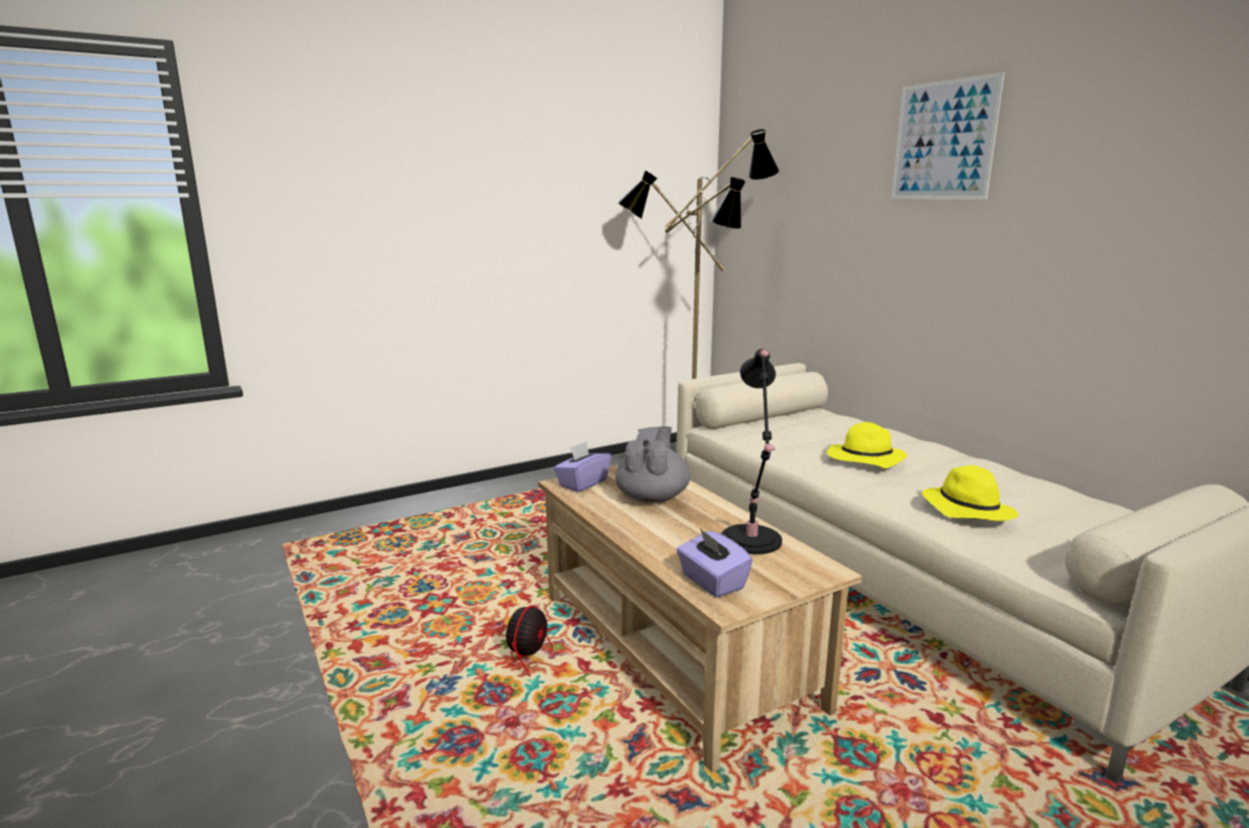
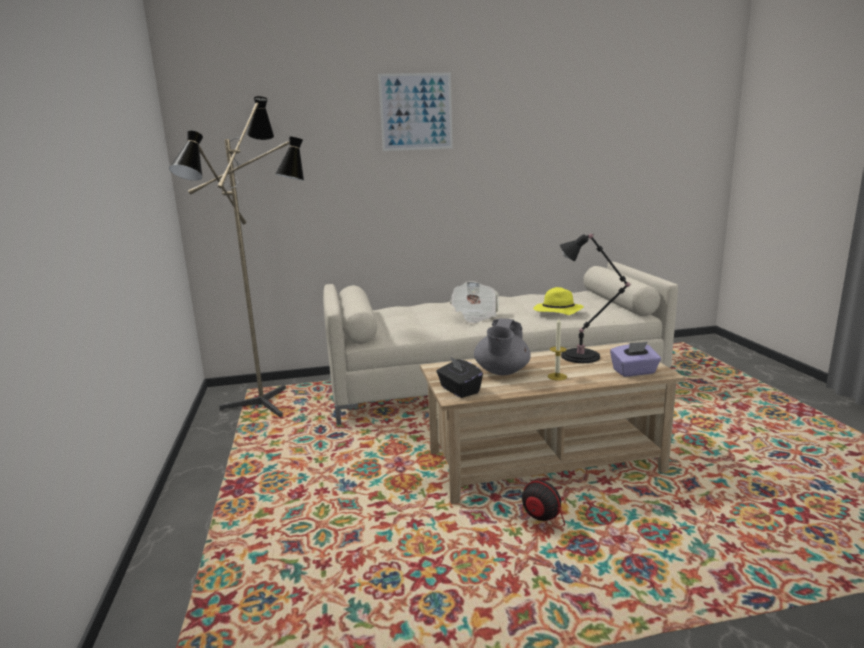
camera: 70 degrees left, 0 degrees up
purple tissue box [554,441,611,492] -> black tissue box [436,356,483,398]
grey teapot [615,426,690,504] -> grey teapot turned 105 degrees counterclockwise [474,318,531,375]
yellow hat [827,422,907,468] -> newspaper [450,281,499,323]
none -> candle [548,318,567,381]

